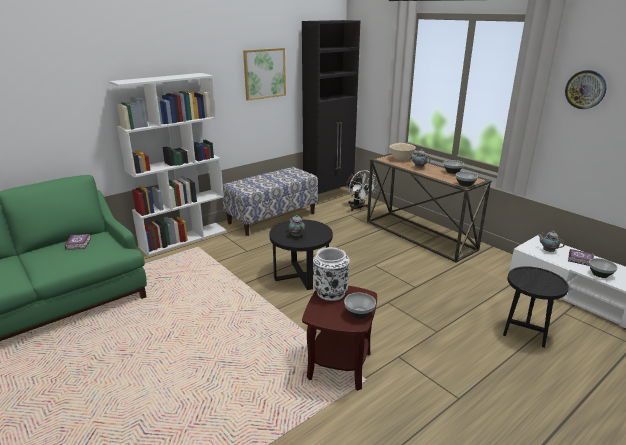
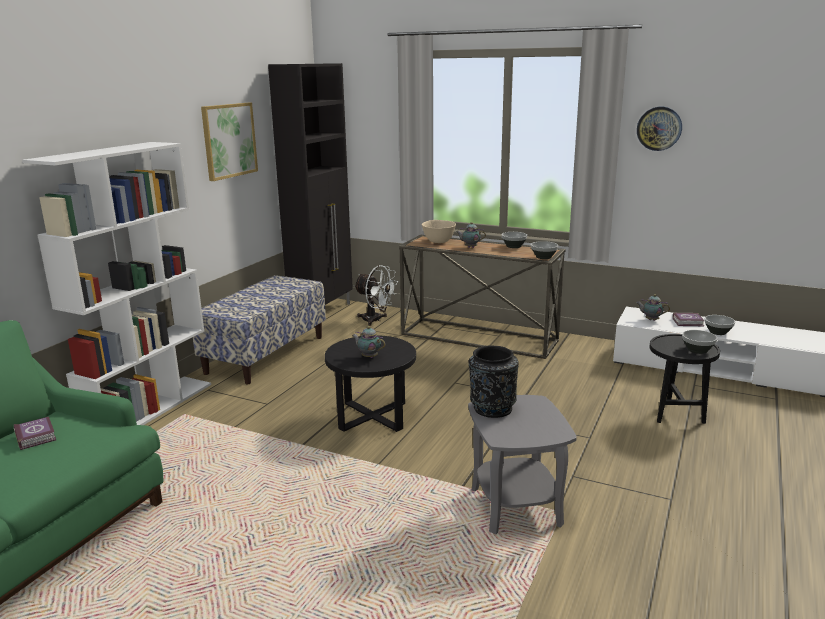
camera: 25 degrees left, 5 degrees down
brown side table [302,286,377,391] -> grey side table [468,395,577,534]
white vase [313,247,350,301] -> black vase [469,345,519,418]
bowl [344,293,376,319] -> bowl moved to [682,330,717,354]

